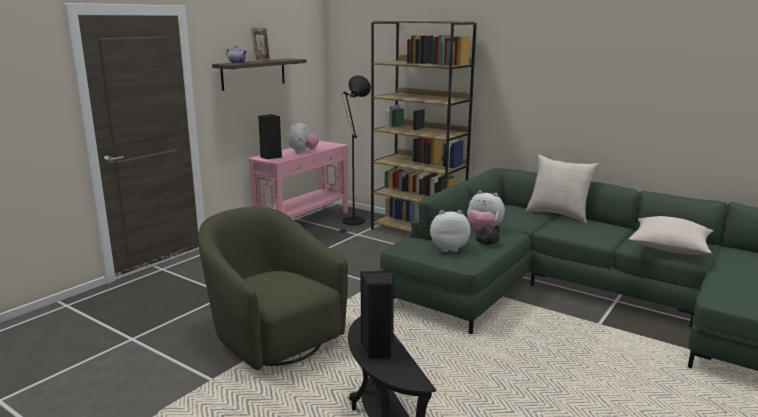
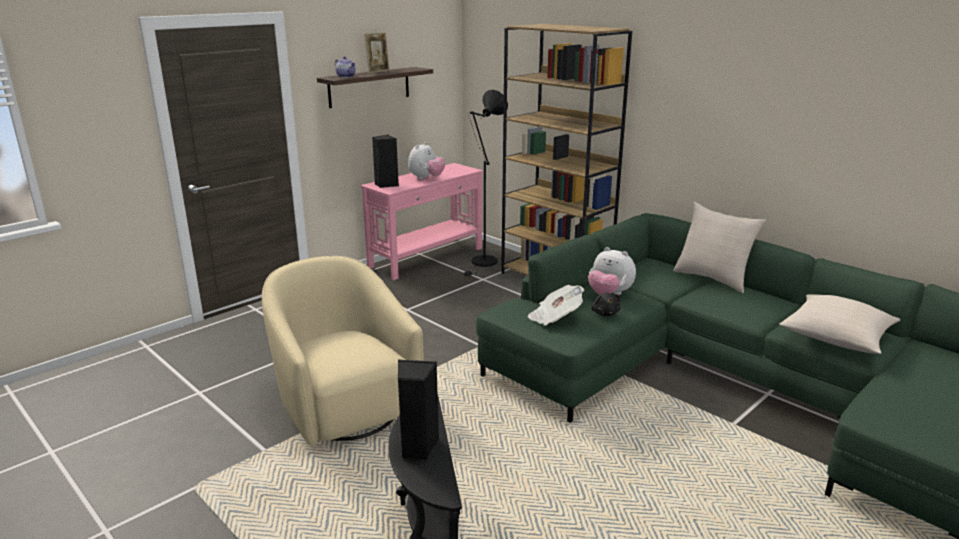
camera: 10 degrees right, 5 degrees up
green armchair [198,207,348,370] -> beige armchair [262,256,423,446]
plush toy [430,210,471,252] -> newspaper [528,285,584,326]

